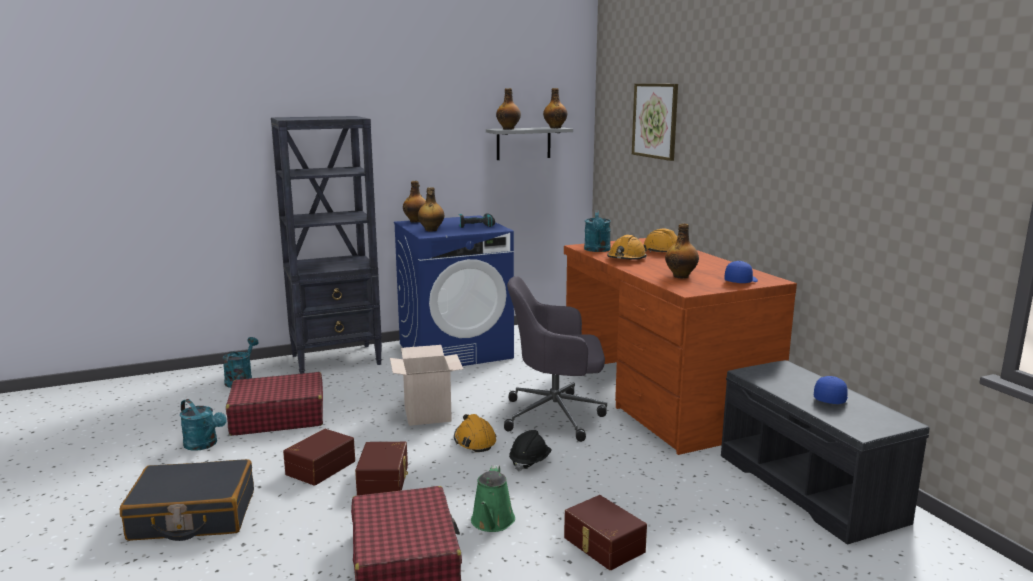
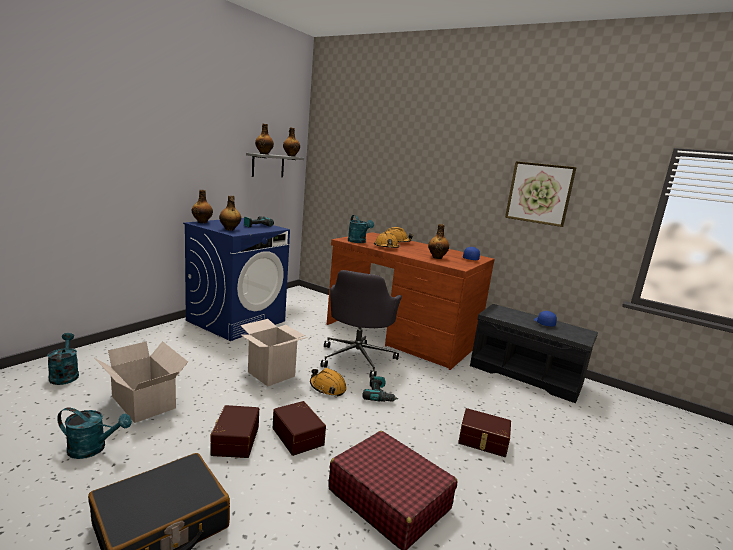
camera: 35 degrees left, 0 degrees up
red suitcase [226,372,323,436] -> cardboard box [95,341,188,423]
black bookcase [271,116,382,374] -> none
green watering can [471,465,515,532] -> none
grey office chair [504,276,607,442] -> grey office chair turned 45 degrees counterclockwise [321,270,402,378]
black hard hat [509,430,551,471] -> power drill [362,376,398,402]
picture [632,84,678,161] -> picture moved to [505,161,577,227]

